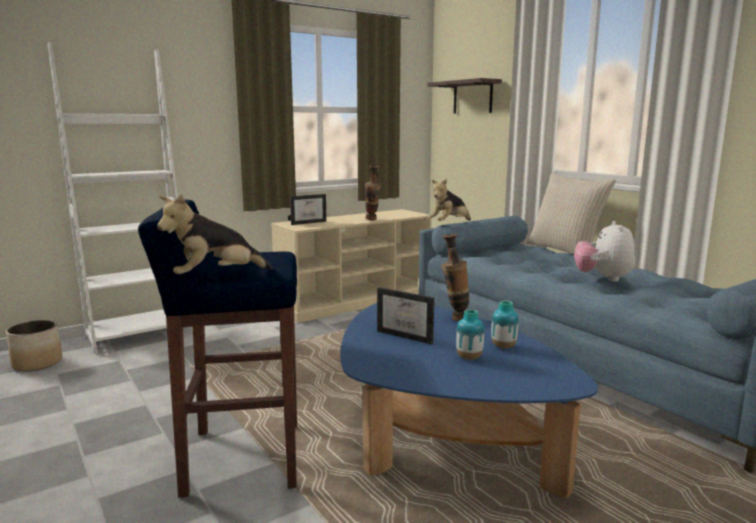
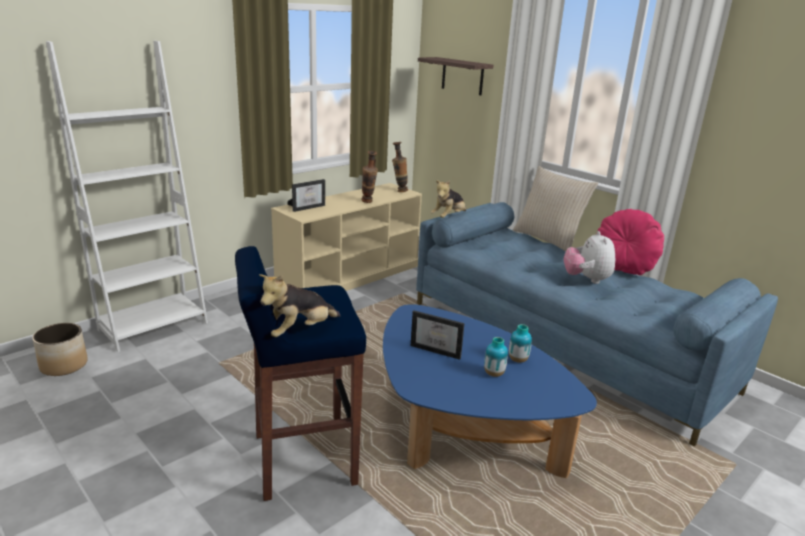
camera: 10 degrees left, 10 degrees up
vase [441,234,469,321] -> vase moved to [392,142,408,192]
none -> pink pillow [596,209,664,275]

